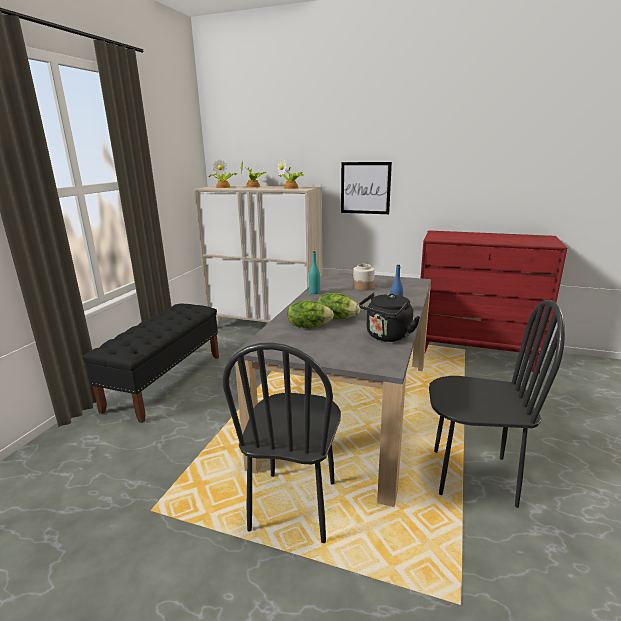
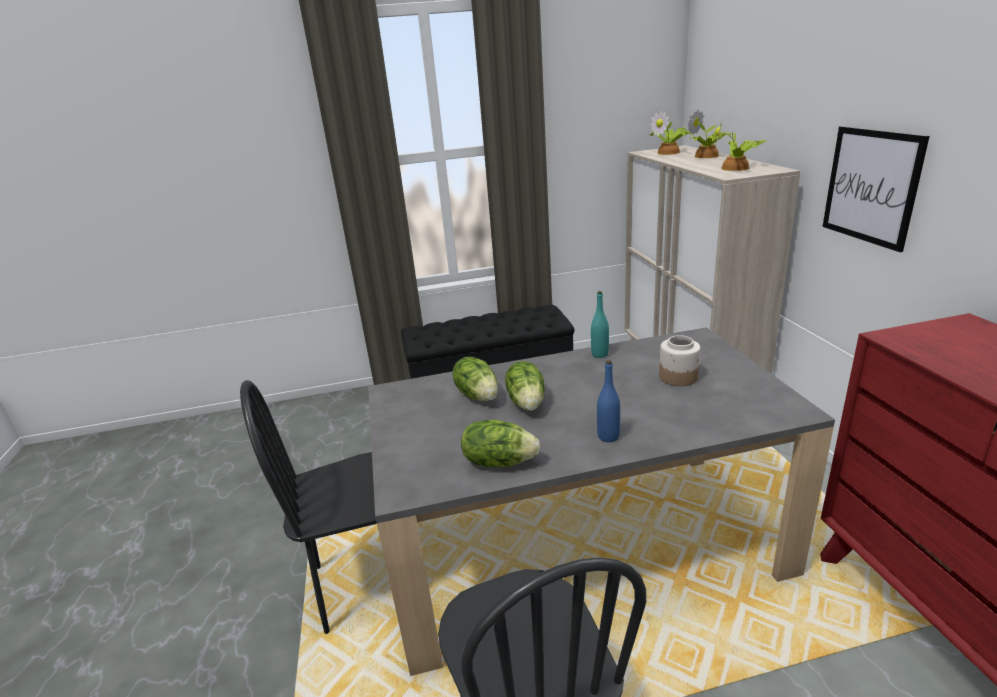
camera: 60 degrees right, 5 degrees up
black kettle [359,293,420,342] -> lettuce [461,420,540,467]

